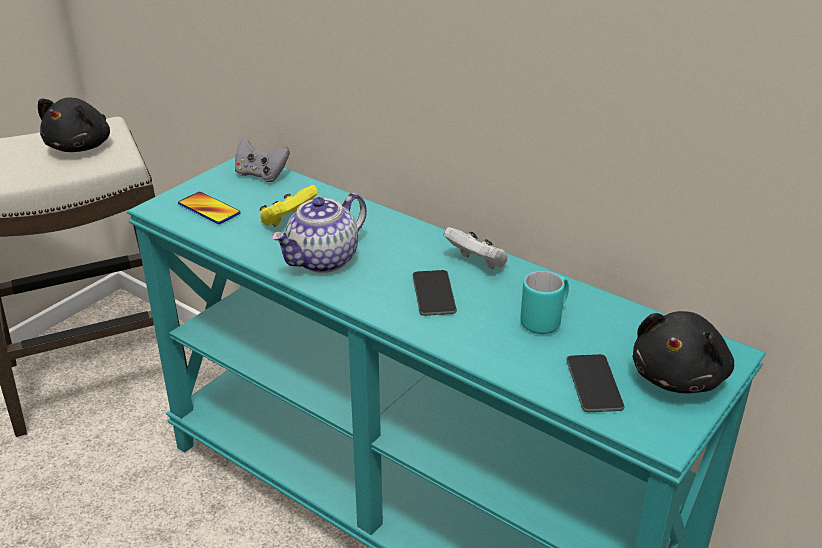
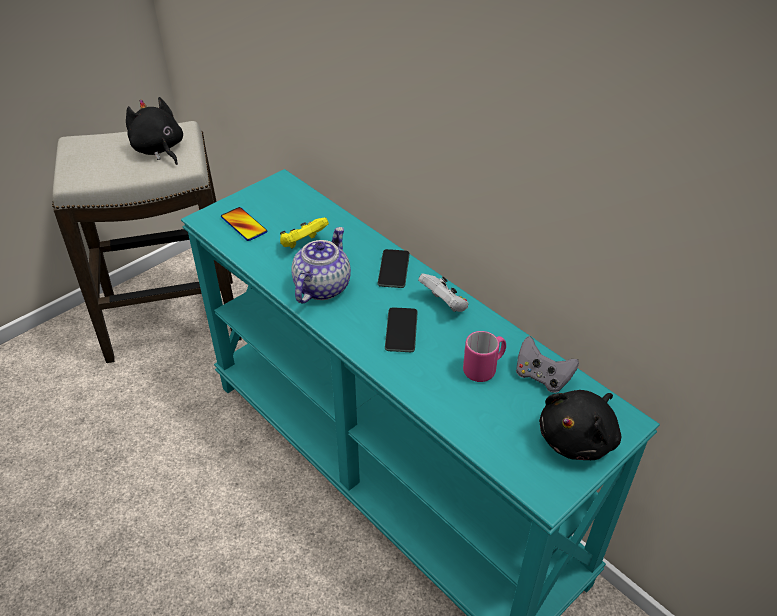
camera: 10 degrees right, 10 degrees up
black plush toy [38,98,110,152] -> black plush toy turned 120 degrees clockwise [126,97,183,165]
grey game controller [235,137,290,182] -> grey game controller moved to [516,336,579,393]
teapot [271,193,367,273] -> teapot turned 150 degrees clockwise [291,227,351,304]
turquoise mug [520,271,569,334] -> pink mug [463,331,506,382]
phone [566,354,625,412] -> phone moved to [377,249,410,288]

